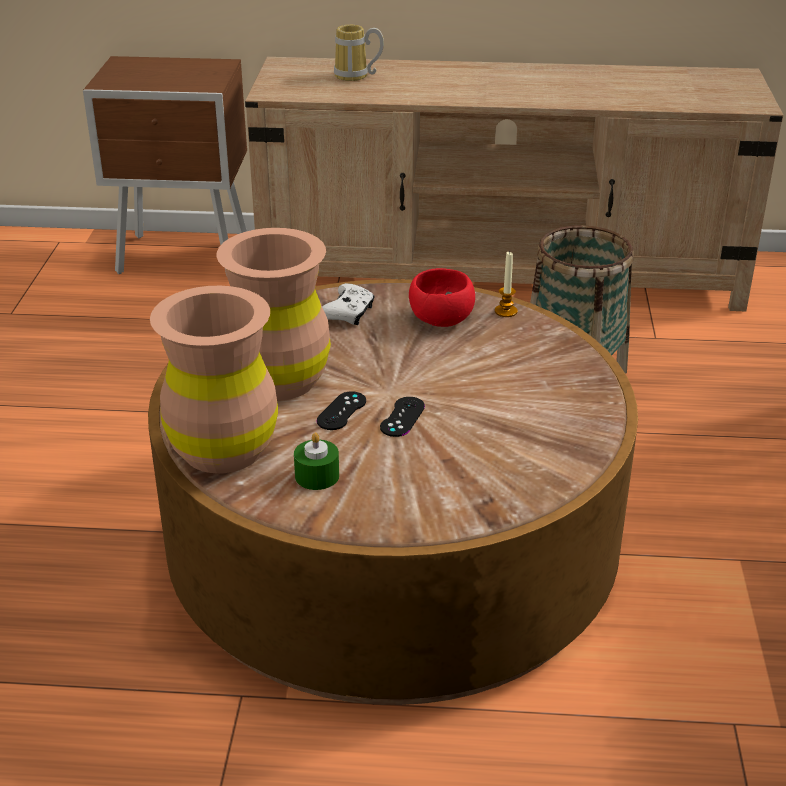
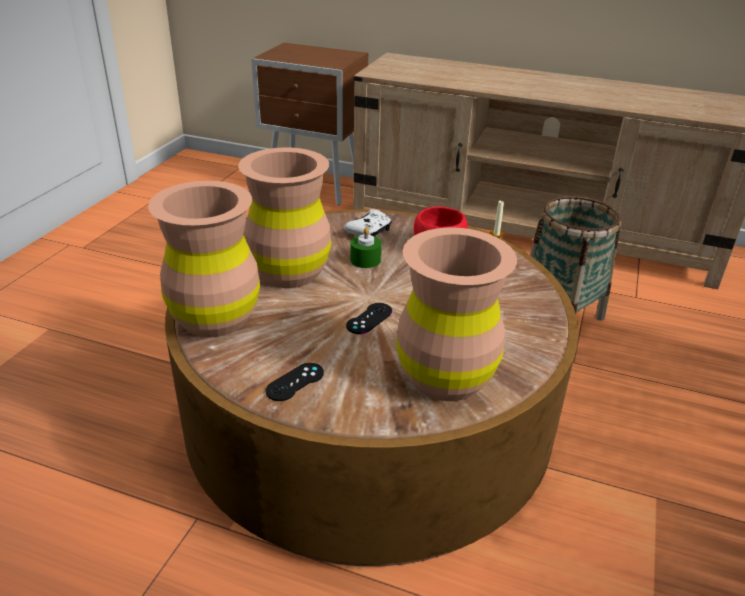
camera: 15 degrees right, 0 degrees up
green candle [294,432,339,490] -> green candle moved to [350,227,382,268]
black game controller [317,391,366,430] -> black game controller moved to [265,363,324,401]
mug [334,25,384,81] -> none
none -> brown vase [396,227,517,401]

